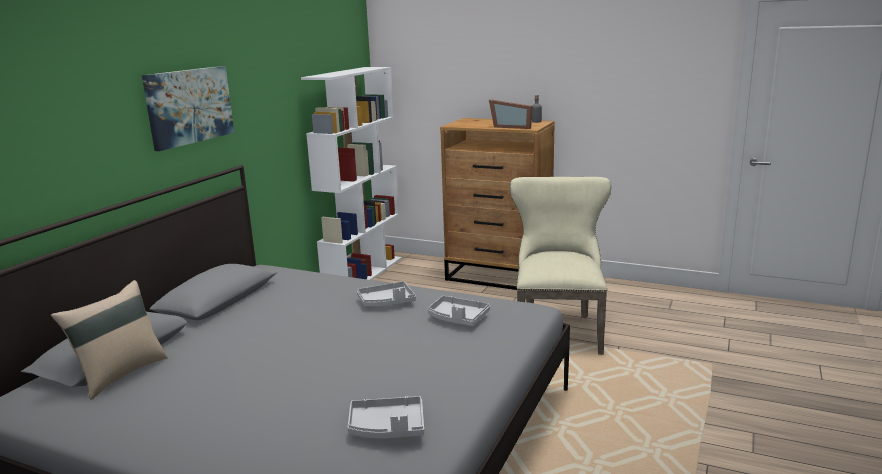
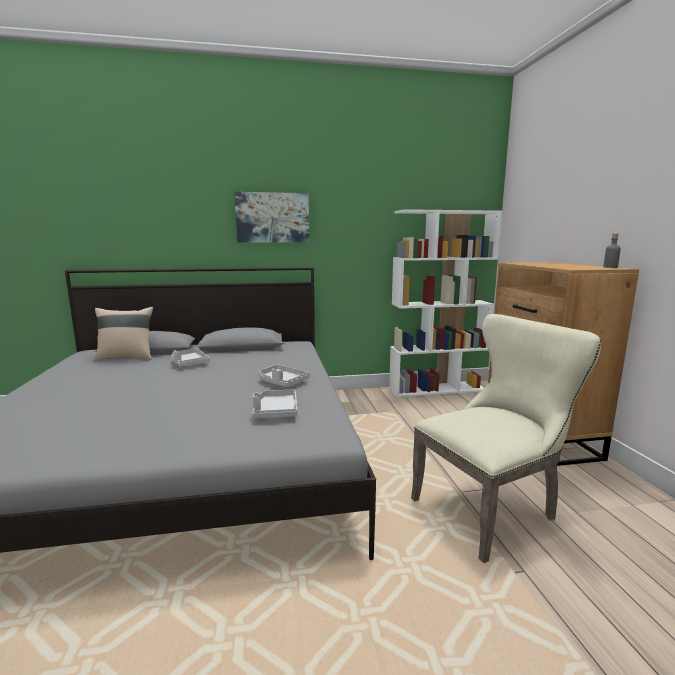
camera: 55 degrees right, 5 degrees down
grey tray [348,396,424,439] -> grey tray moved to [172,348,210,367]
picture frame [489,99,532,129] -> none

